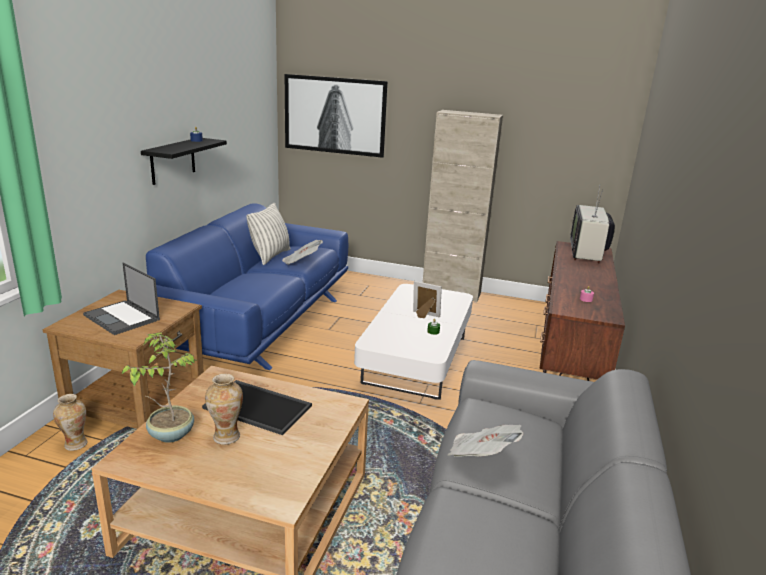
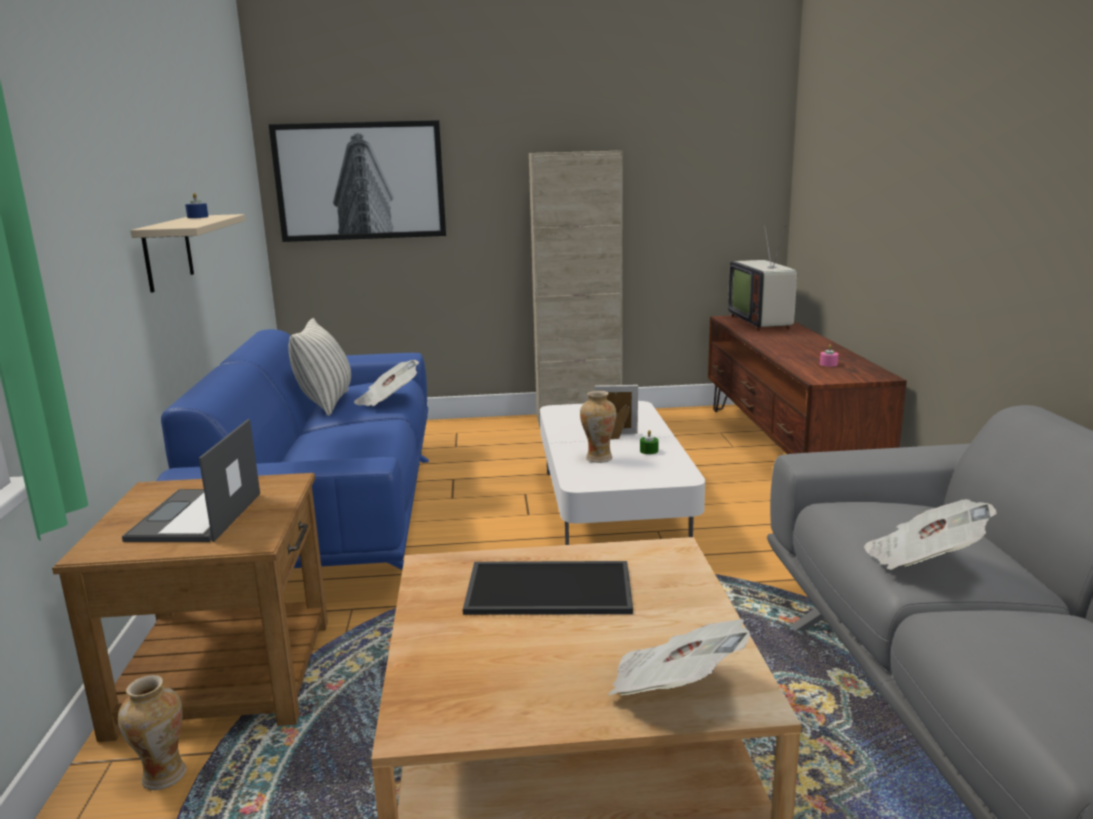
camera: 20 degrees left, 5 degrees down
laptop [83,263,160,335] -> laptop turned 75 degrees clockwise [122,419,260,542]
potted plant [121,333,196,443] -> none
black shelf [141,138,227,185] -> beige shelf [131,214,246,292]
vase [205,374,243,445] -> vase moved to [580,391,616,463]
none -> newspaper [609,619,750,695]

